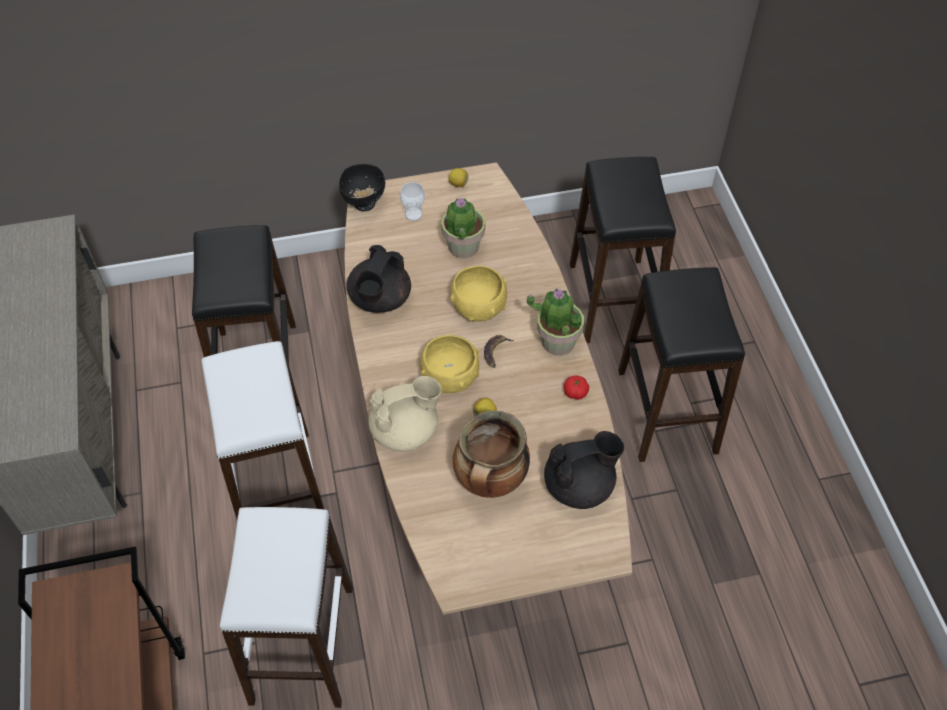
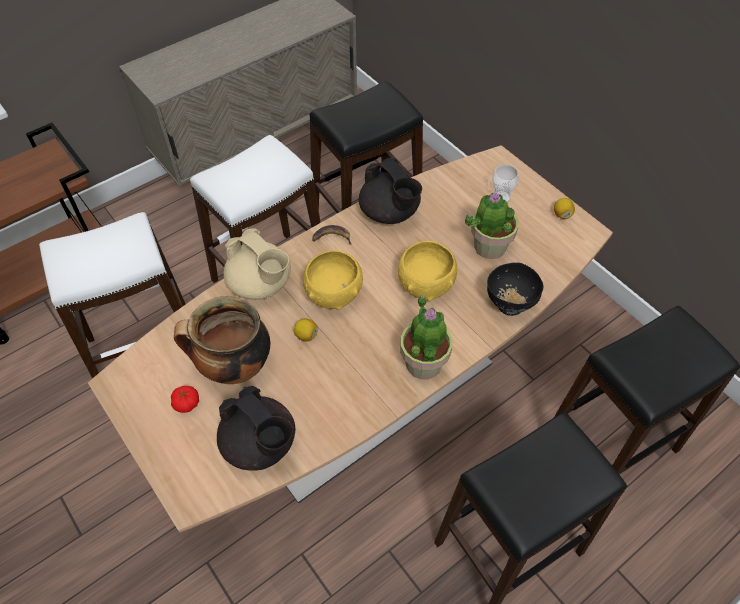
camera: 65 degrees right, 0 degrees up
black bowl [339,164,385,211] -> black bowl moved to [487,263,543,316]
black teapot [347,245,411,313] -> black teapot turned 120 degrees counterclockwise [359,158,422,224]
banana [484,335,514,368] -> banana moved to [312,225,351,245]
tomato [564,375,589,400] -> tomato moved to [171,386,199,413]

